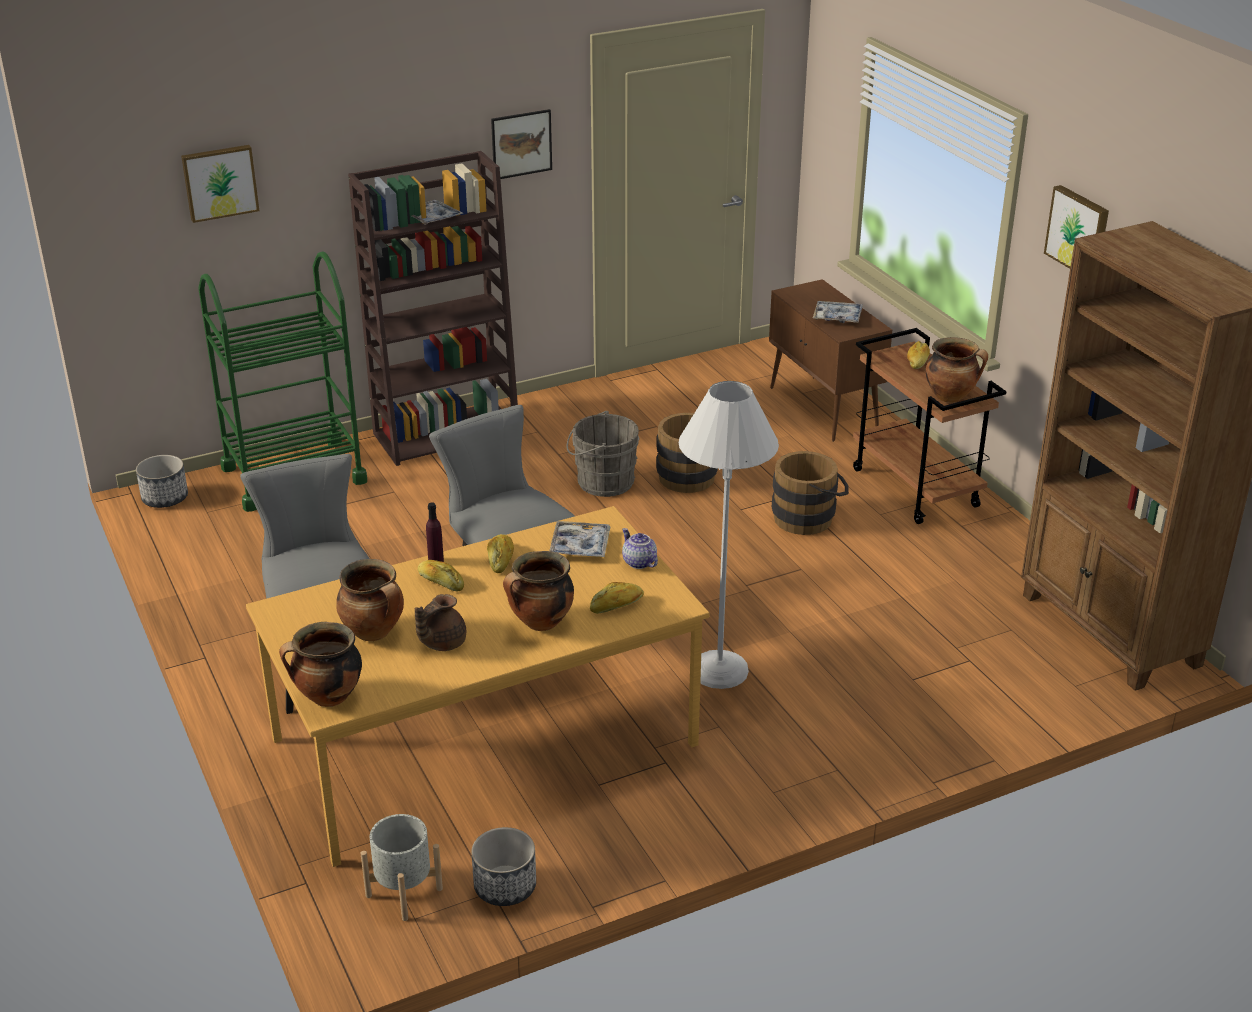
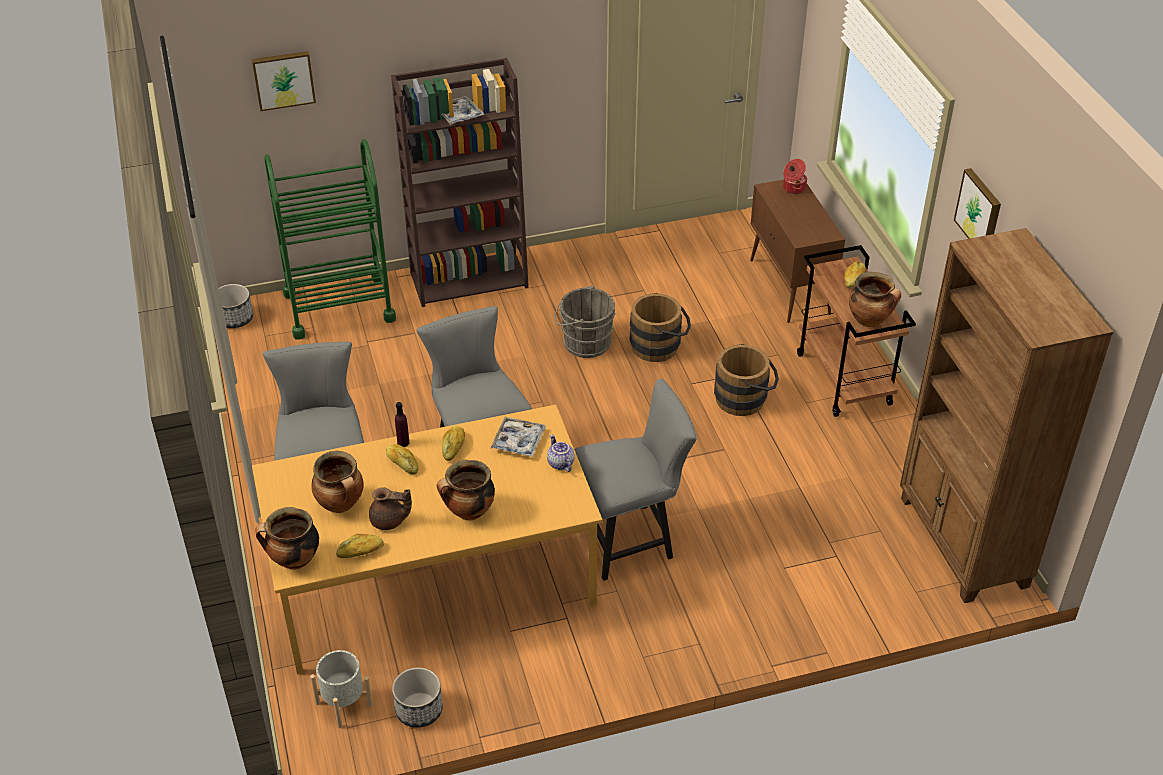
camera: 10 degrees right, 10 degrees up
brown teapot [415,594,466,651] -> brown teapot turned 135 degrees counterclockwise [369,487,412,530]
picture [491,109,552,179] -> none
bread [590,582,644,614] -> bread moved to [336,534,384,558]
white floor lamp [679,381,779,689] -> grey chair [574,378,697,581]
tray [813,301,863,323] -> none
none -> cooking pot [783,159,807,194]

